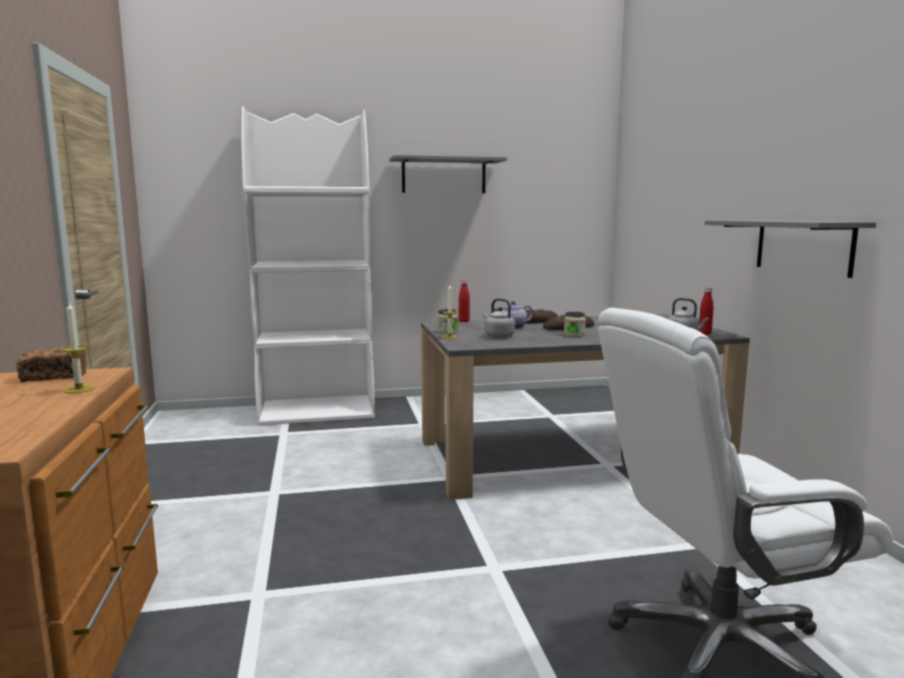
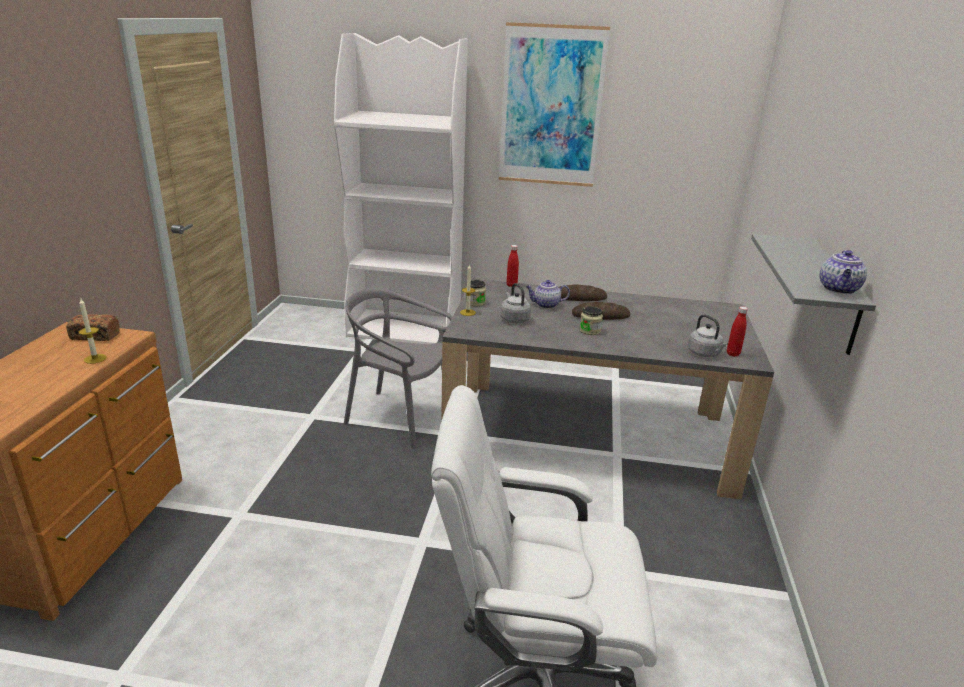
camera: 20 degrees right, 15 degrees up
grey shelf [389,155,507,193] -> picture [499,22,610,187]
none -> grey chair [344,288,453,449]
none -> teapot [820,250,867,294]

